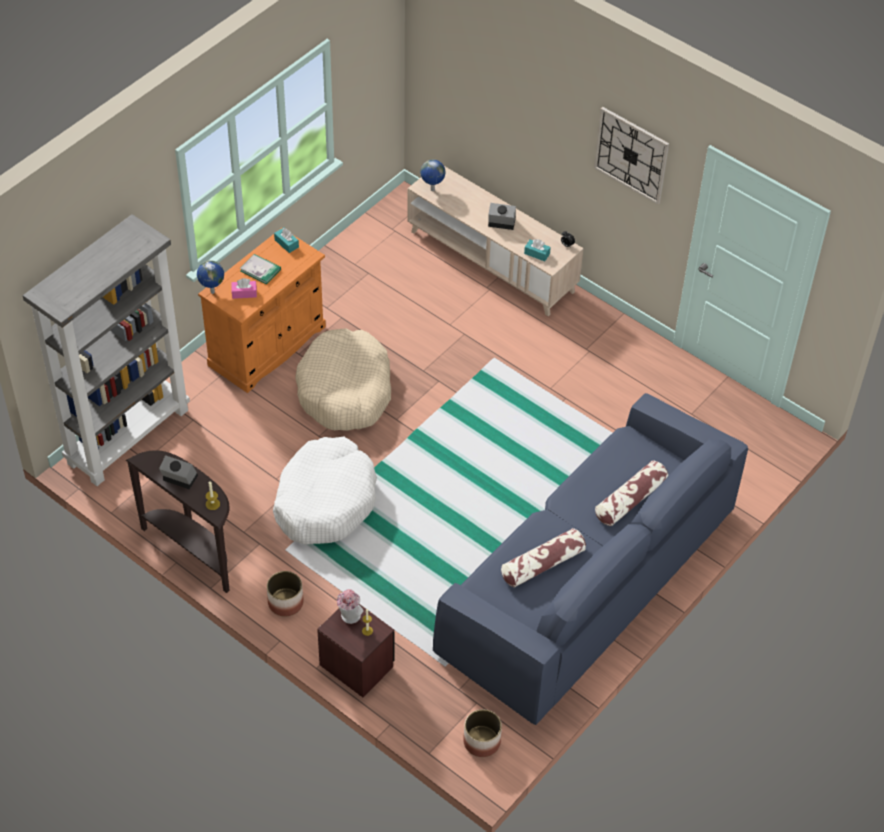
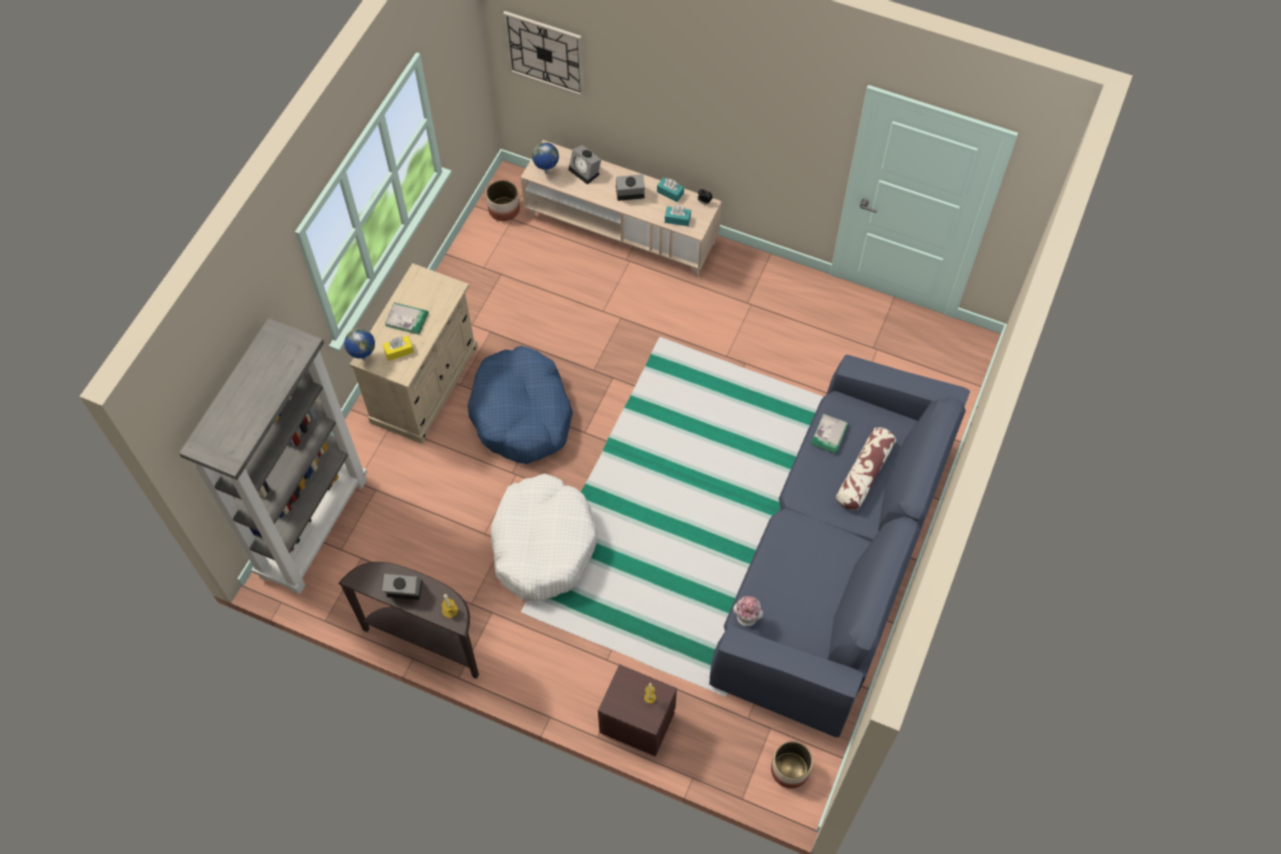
camera: 15 degrees left, 10 degrees up
orange cabinet [198,228,326,393] -> beige cabinet [350,263,478,443]
pink tissue box [231,278,257,299] -> yellow tissue box [383,336,414,361]
planter [267,571,304,616] -> planter moved to [486,180,520,221]
turquoise tissue box [274,228,299,253] -> turquoise tissue box moved to [657,177,684,202]
beige dog bed [295,328,391,431] -> blue dog bed [468,346,573,464]
hat [337,589,363,624] -> hat moved to [733,596,763,626]
pillow [501,528,586,587] -> none
wall clock [594,107,669,204] -> wall clock moved to [503,11,584,97]
none -> alarm clock [569,145,601,185]
none -> book [811,414,849,454]

